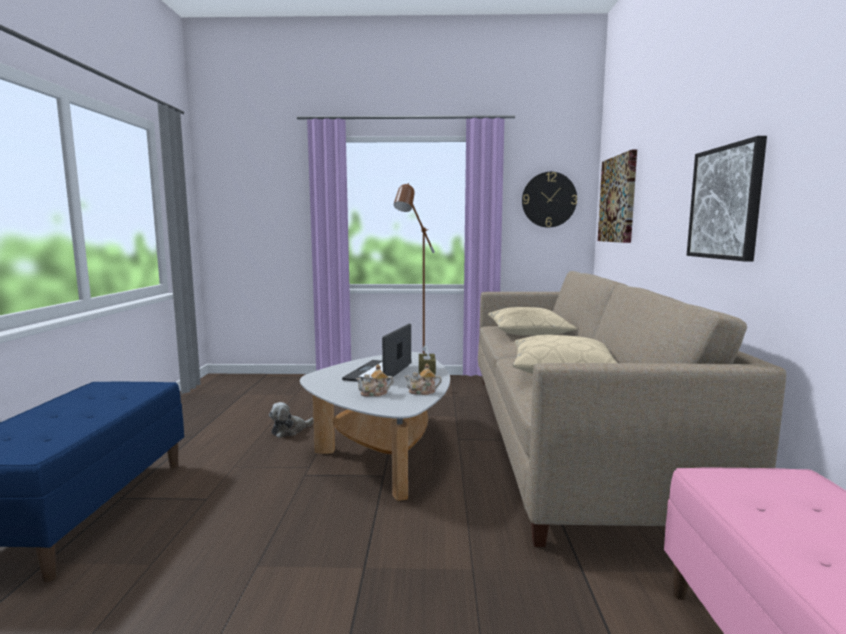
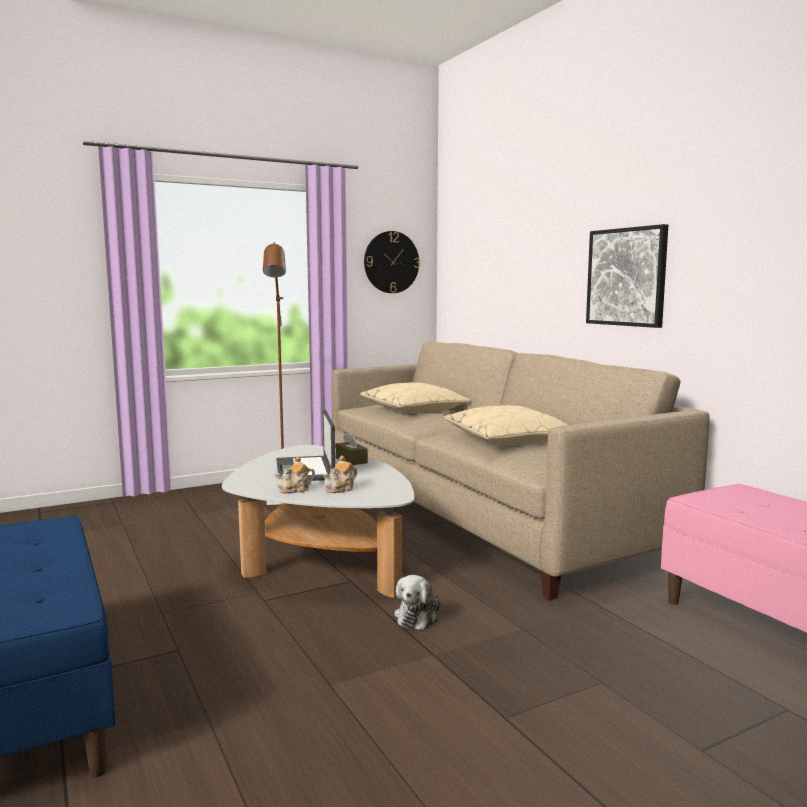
camera: 30 degrees left, 0 degrees up
plush toy [269,402,314,438] -> plush toy moved to [394,575,440,630]
teapot [404,363,442,395] -> teapot moved to [274,456,315,494]
picture [598,150,637,243] -> none

